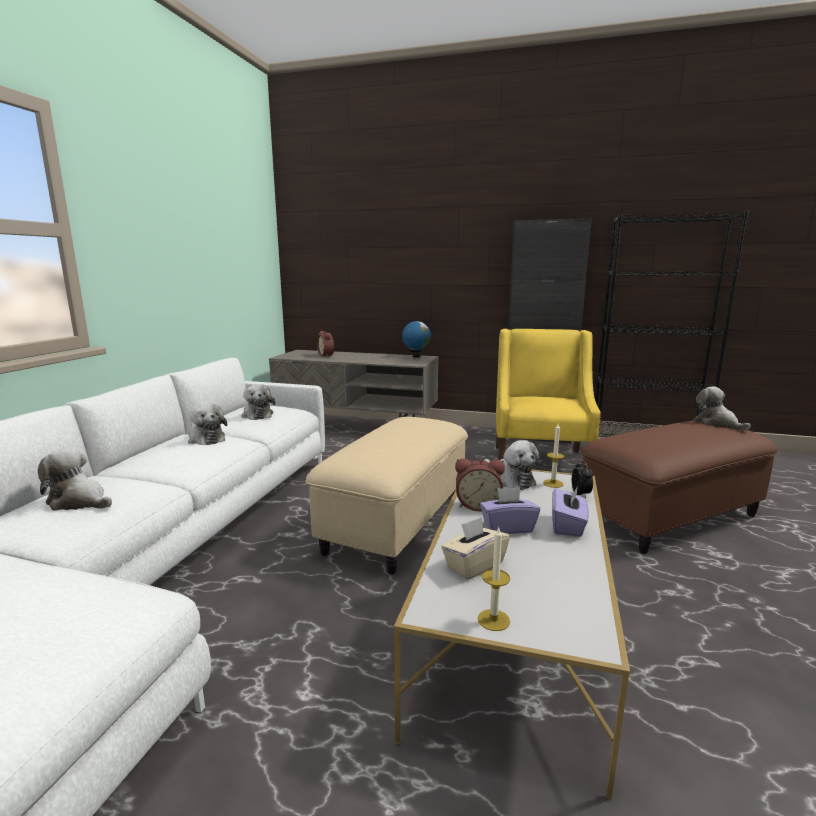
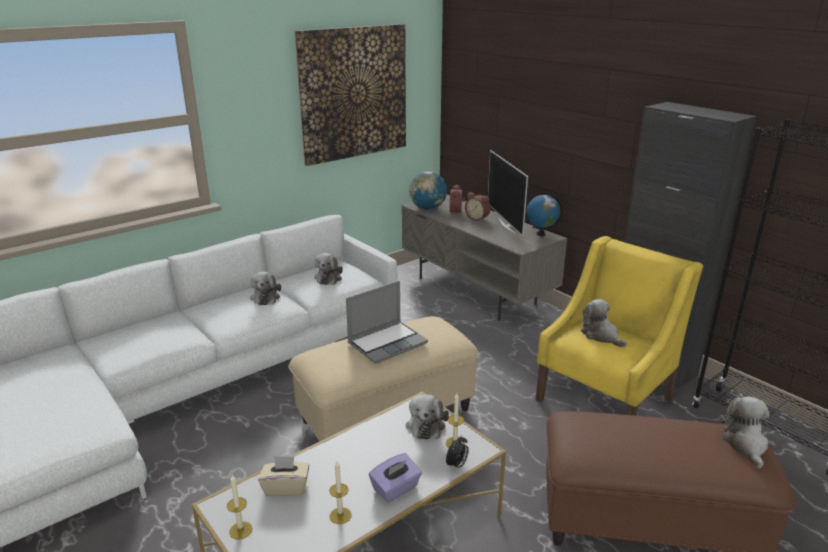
camera: 35 degrees right, 10 degrees up
plush toy [38,449,112,511] -> plush toy moved to [581,299,627,348]
alarm clock [455,458,505,511] -> alarm clock moved to [465,192,491,222]
purple tissue box [480,487,540,534] -> none
none -> picture [295,24,406,166]
none -> candle [329,461,352,524]
none -> laptop [346,281,428,364]
none -> globe [409,171,447,210]
none -> television [488,150,528,236]

